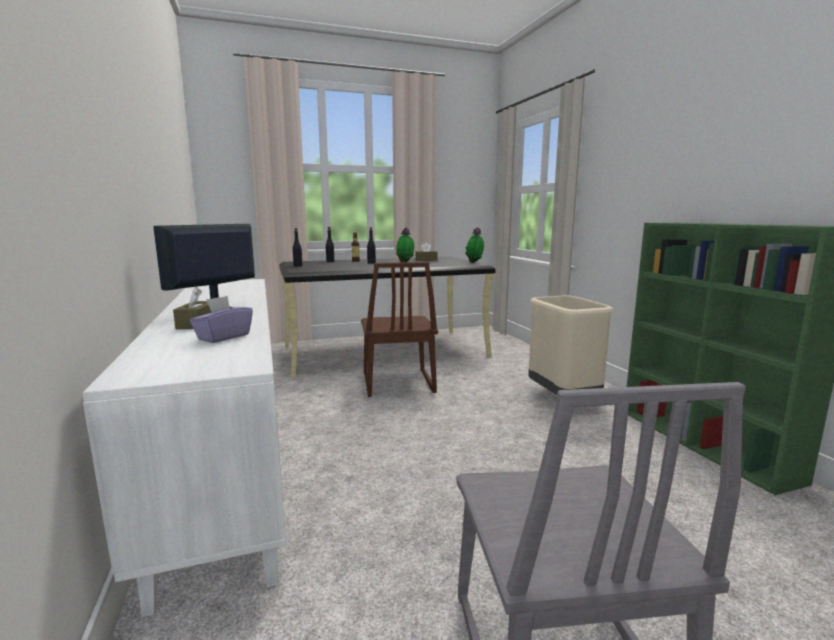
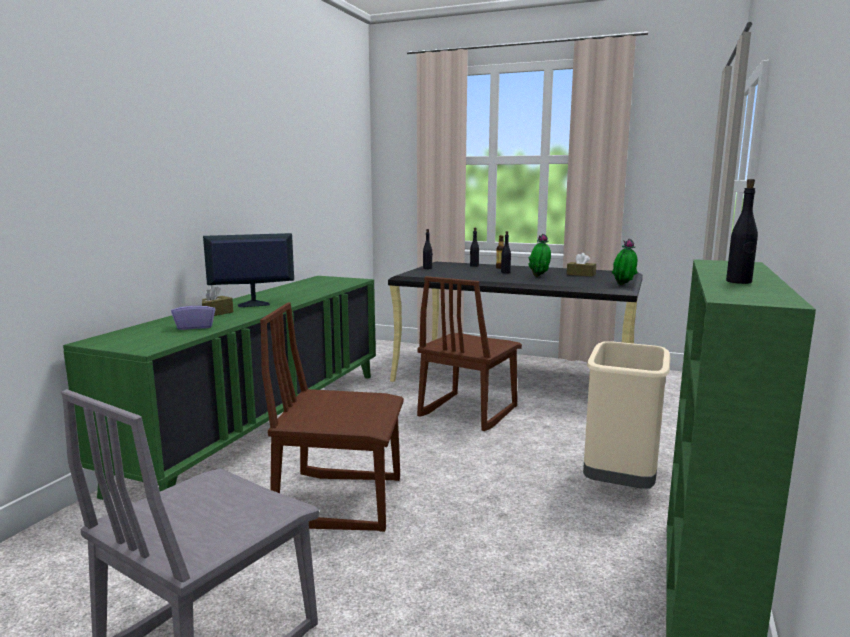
camera: 40 degrees right, 0 degrees up
white cabinet [83,279,286,617] -> green cabinet [63,276,376,500]
none -> brown chair [260,303,404,532]
none -> black bottle [726,179,758,284]

